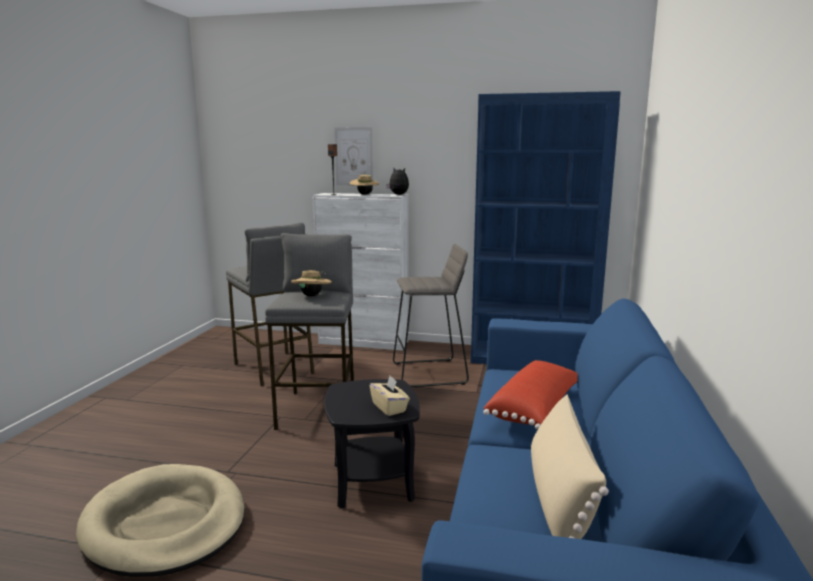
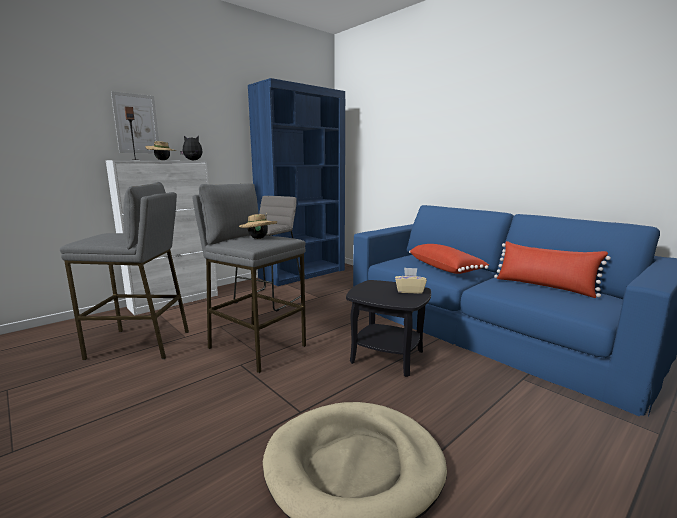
camera: 55 degrees left, 0 degrees up
beige pillow [531,395,609,539] -> red pillow [494,241,611,298]

